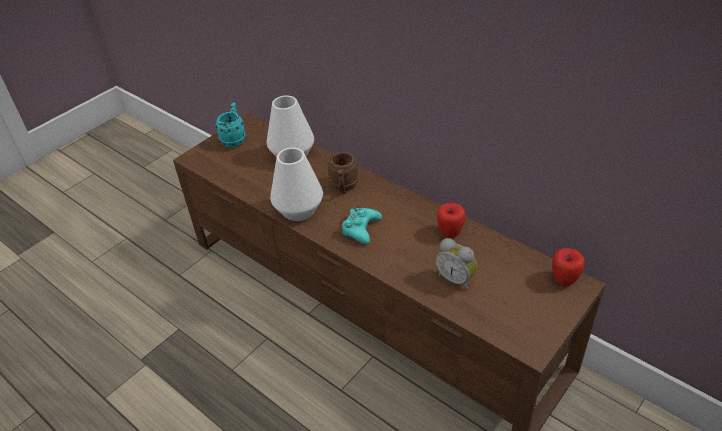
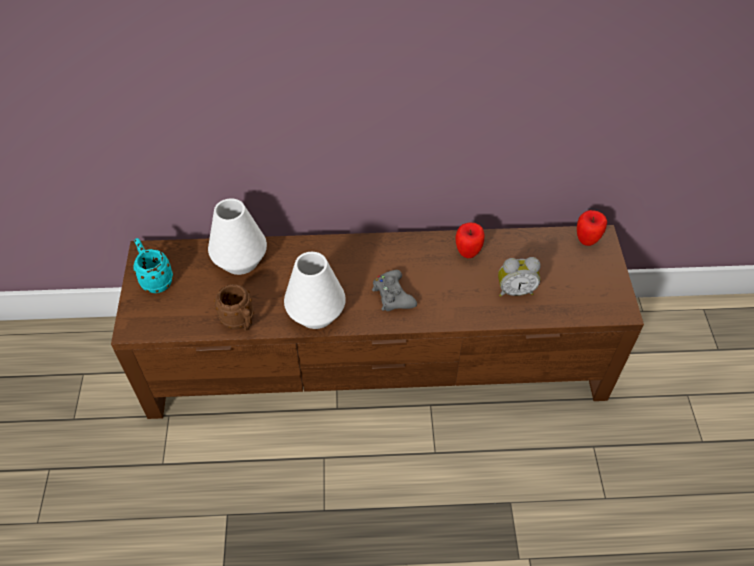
camera: 45 degrees left, 10 degrees up
brown mug [327,152,359,194] -> brown mug moved to [214,284,254,331]
turquoise game controller [342,207,382,244] -> grey game controller [372,270,417,311]

